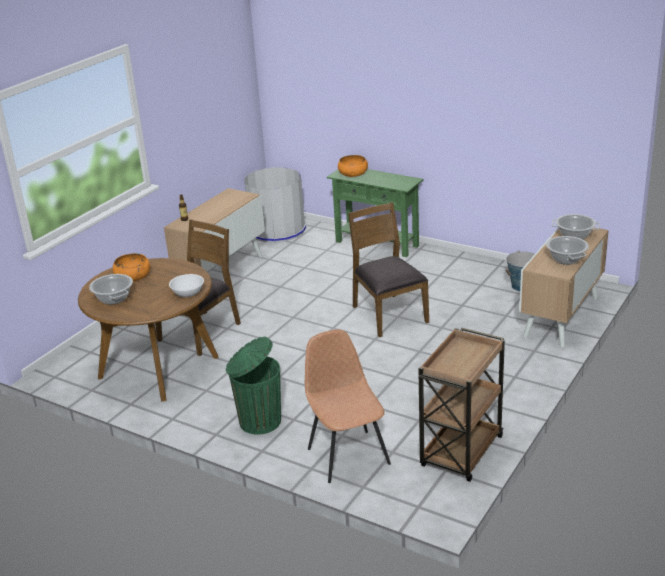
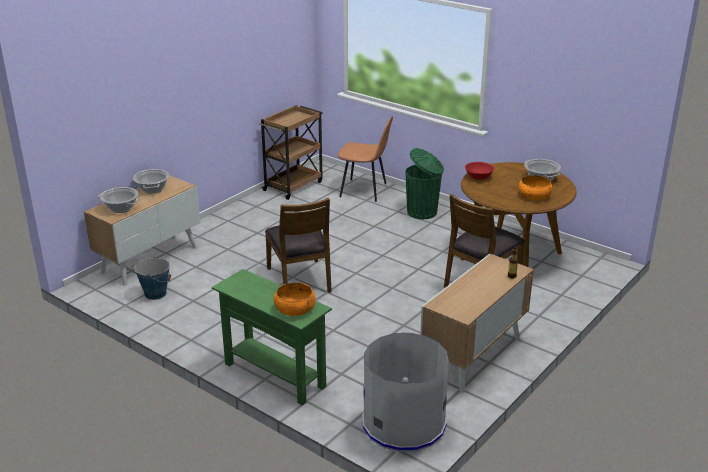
camera: 175 degrees left, 0 degrees up
white bowl [169,274,204,297] -> red bowl [465,162,494,180]
brown chair [305,329,391,483] -> brown chair turned 60 degrees counterclockwise [338,116,393,202]

